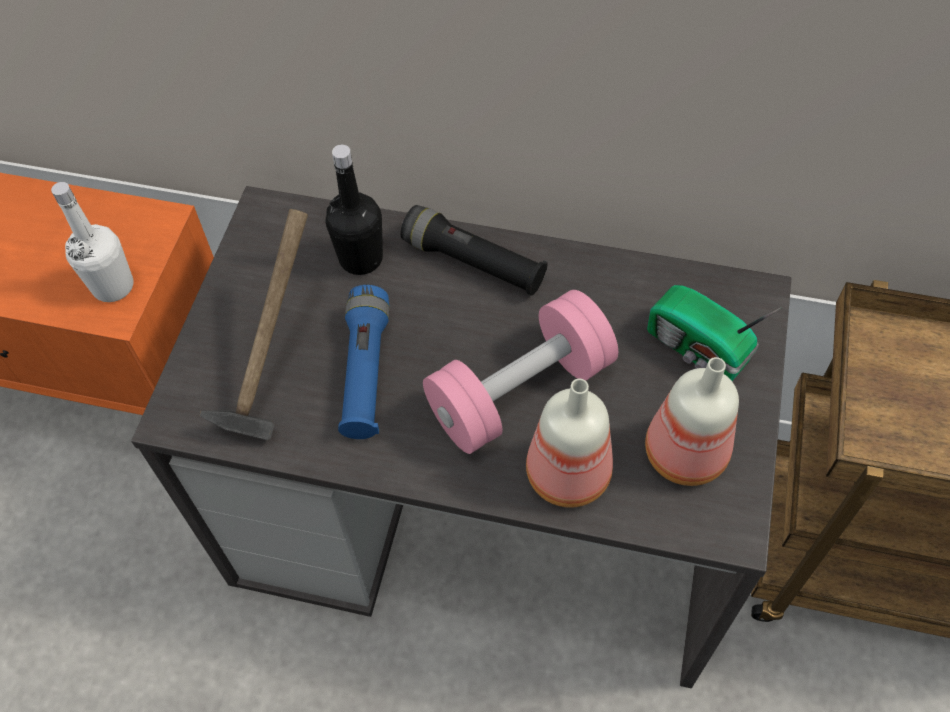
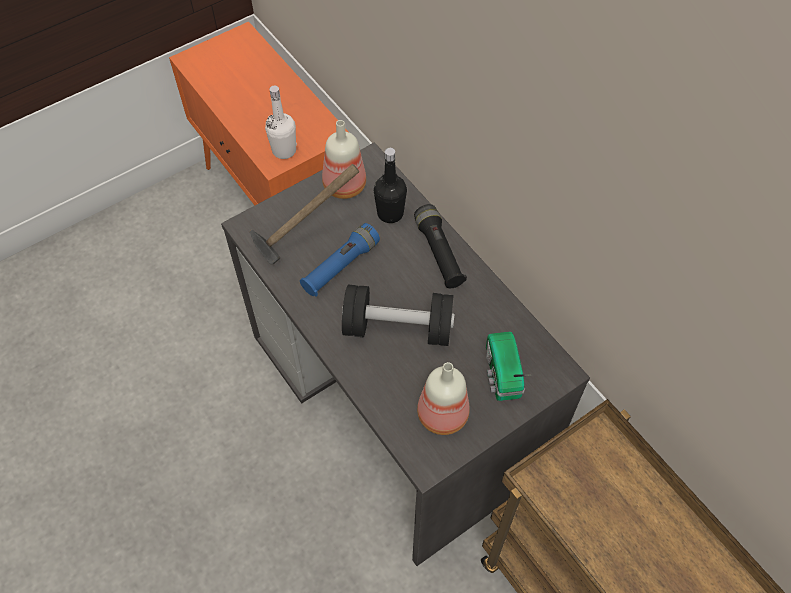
camera: 40 degrees right, 0 degrees up
pink dumbbell [423,290,618,454] -> black dumbbell [342,285,454,346]
bottle [526,379,613,508] -> bottle moved to [322,120,366,199]

